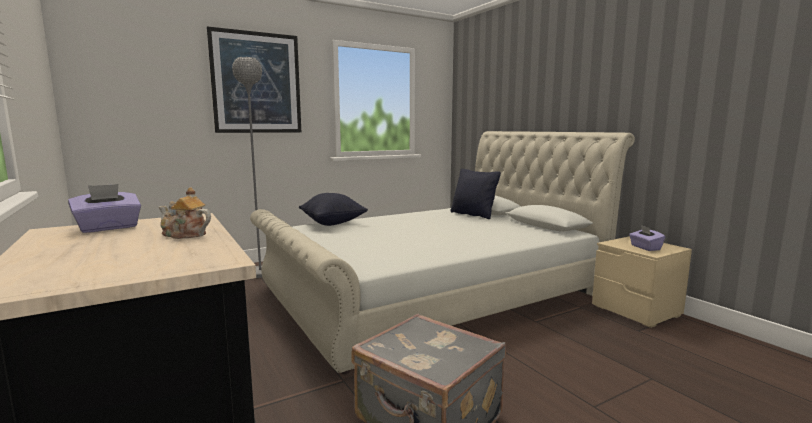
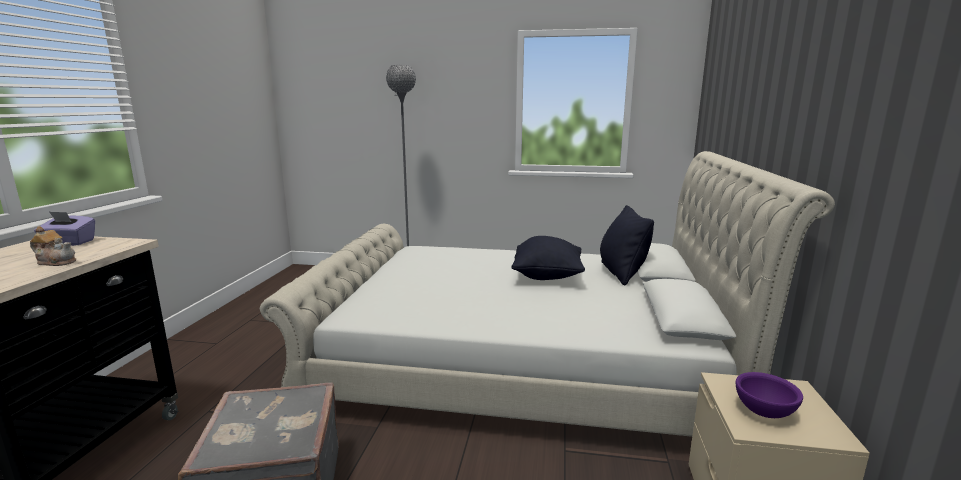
camera: 40 degrees right, 5 degrees up
teapot [159,187,211,239] -> teapot turned 135 degrees clockwise [30,226,76,266]
picture [207,26,301,133] -> none
black pillow [299,193,368,226] -> black pillow moved to [511,236,585,280]
purple tissue box [629,225,665,251] -> purple bowl [736,372,803,418]

